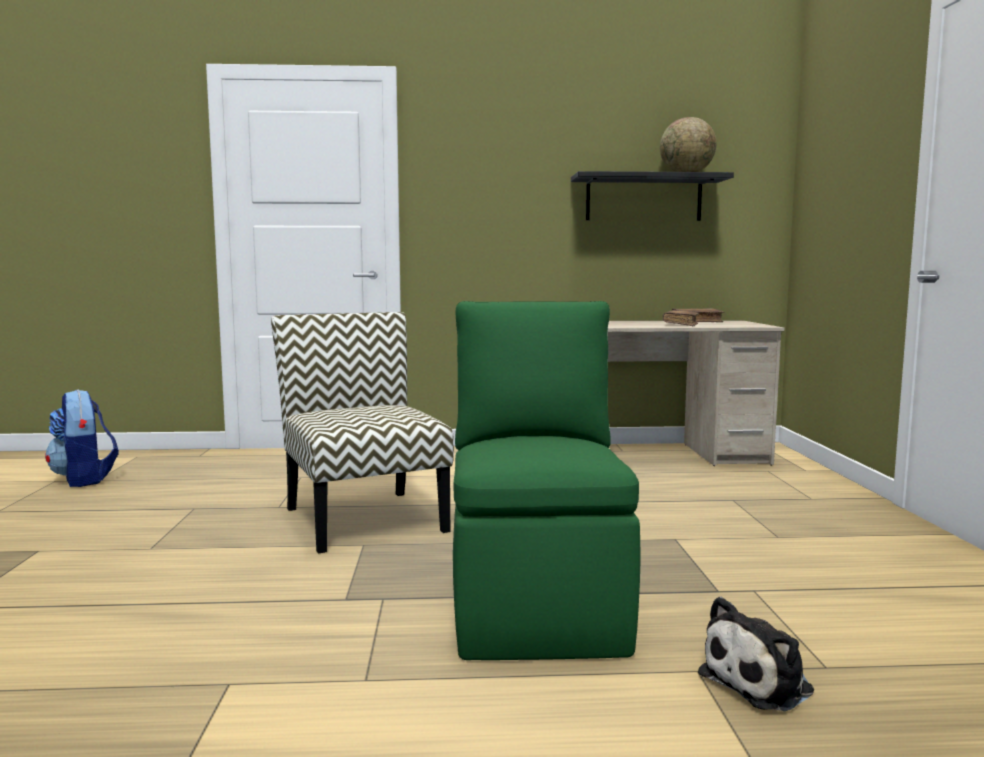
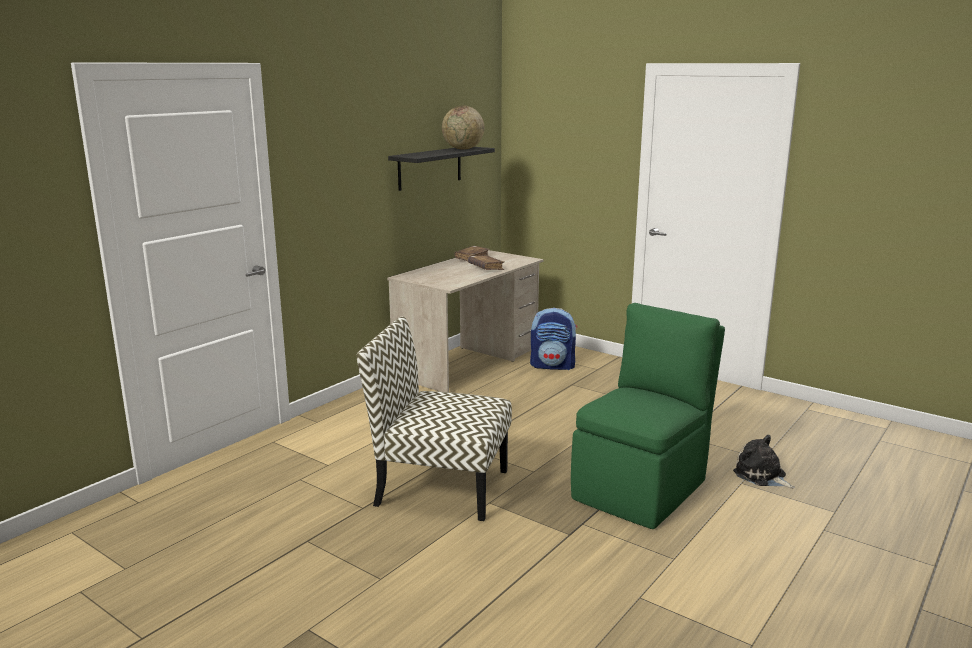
camera: 50 degrees left, 10 degrees up
backpack [45,390,119,487] -> backpack moved to [530,308,578,370]
green chair [453,301,640,660] -> green chair turned 90 degrees clockwise [571,303,725,529]
plush toy [698,597,814,711] -> plush toy turned 135 degrees clockwise [733,435,795,488]

